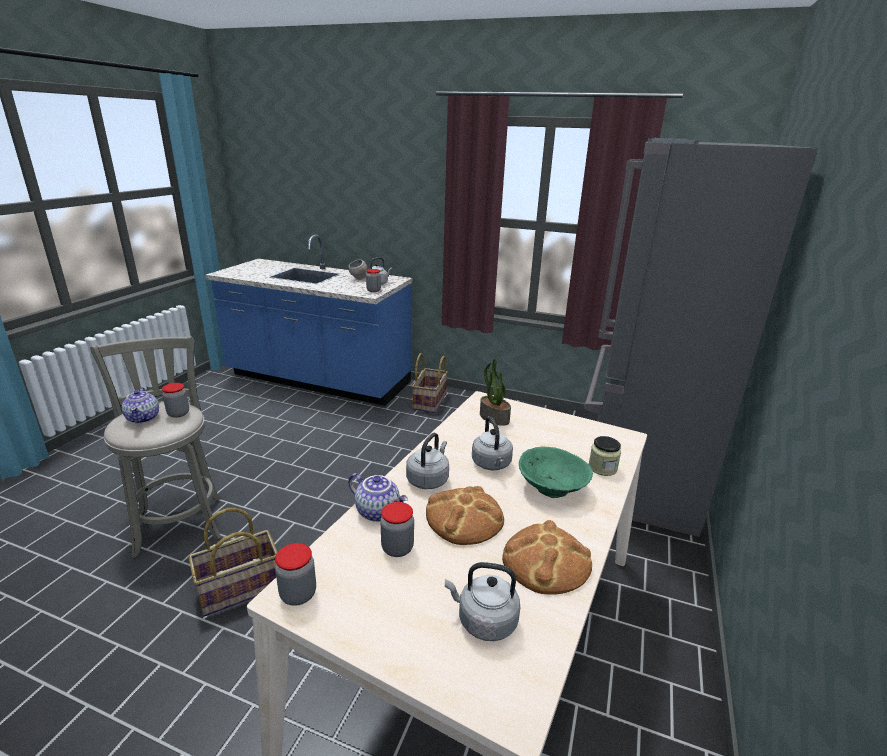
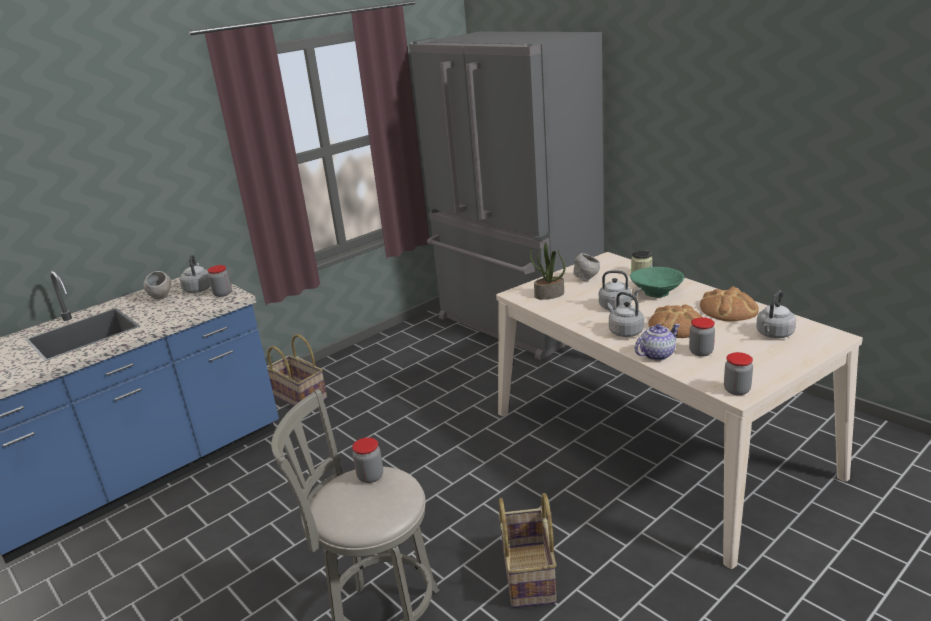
camera: 60 degrees left, 0 degrees up
teapot [122,387,159,424] -> none
none -> grey bowl [573,253,600,281]

